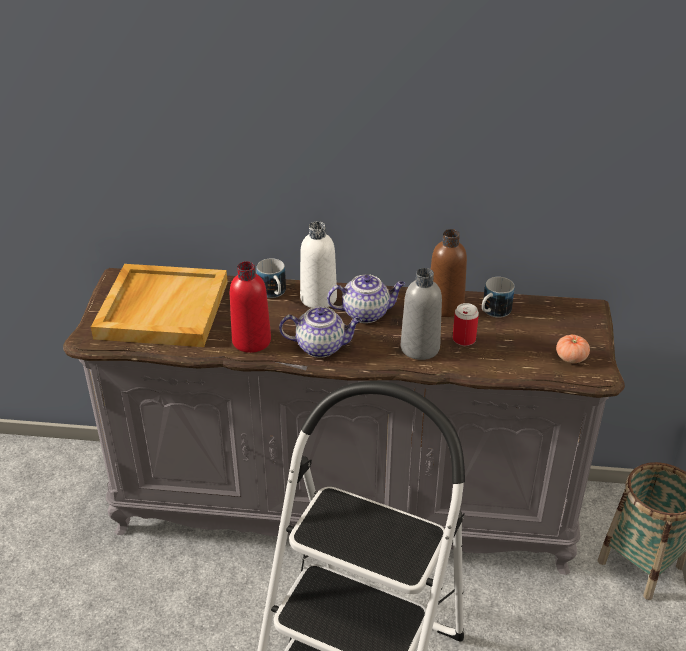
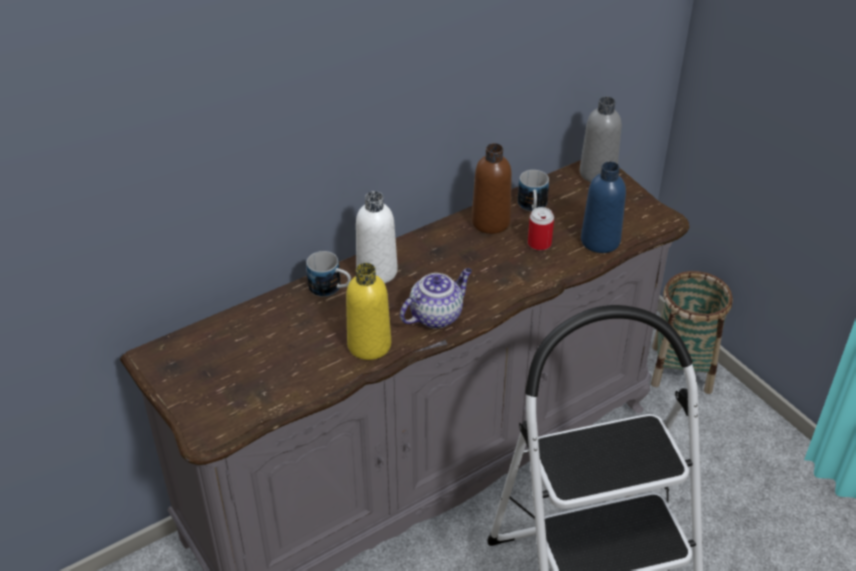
camera: 40 degrees left, 5 degrees up
beige tray [91,264,228,347] -> none
red bottle [230,261,271,353] -> yellow bottle [346,263,391,360]
teapot [327,274,405,323] -> none
grey bottle [401,268,442,360] -> grey bottle moved to [580,96,621,182]
tomato [556,335,590,363] -> none
none -> blue bottle [581,162,626,253]

